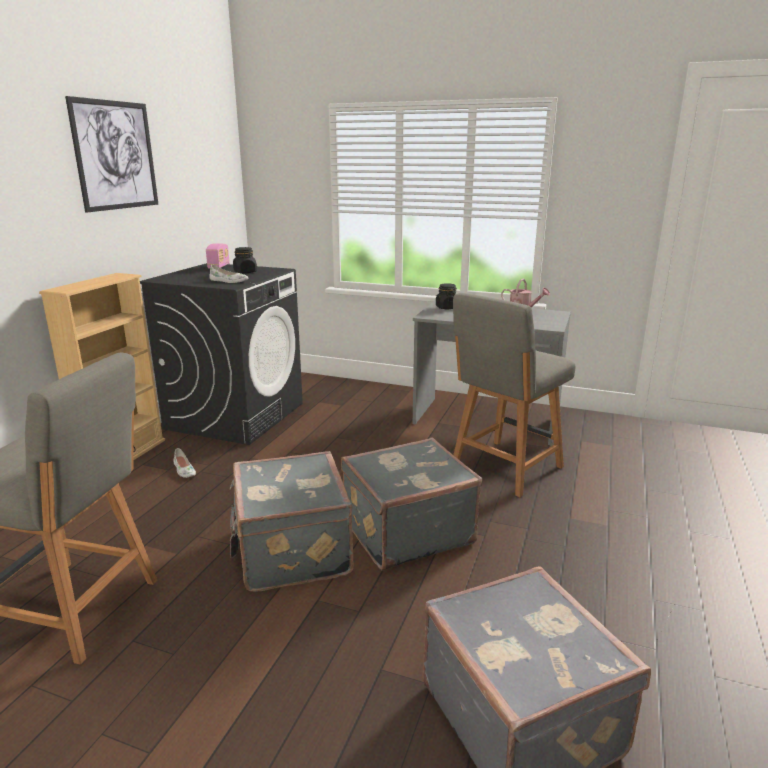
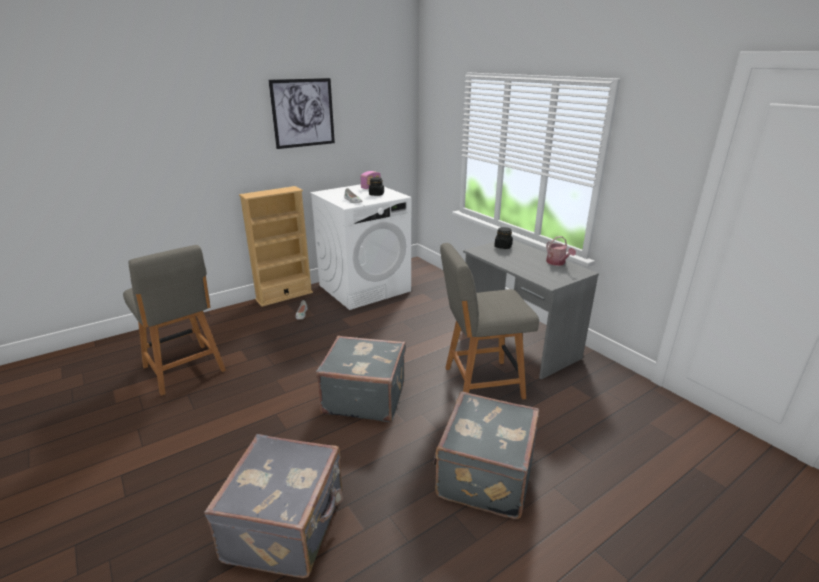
camera: 35 degrees right, 5 degrees up
black washing machine [140,263,303,445] -> white washing machine [310,184,411,310]
grey suitcase [230,451,354,592] -> grey suitcase moved to [433,391,539,519]

